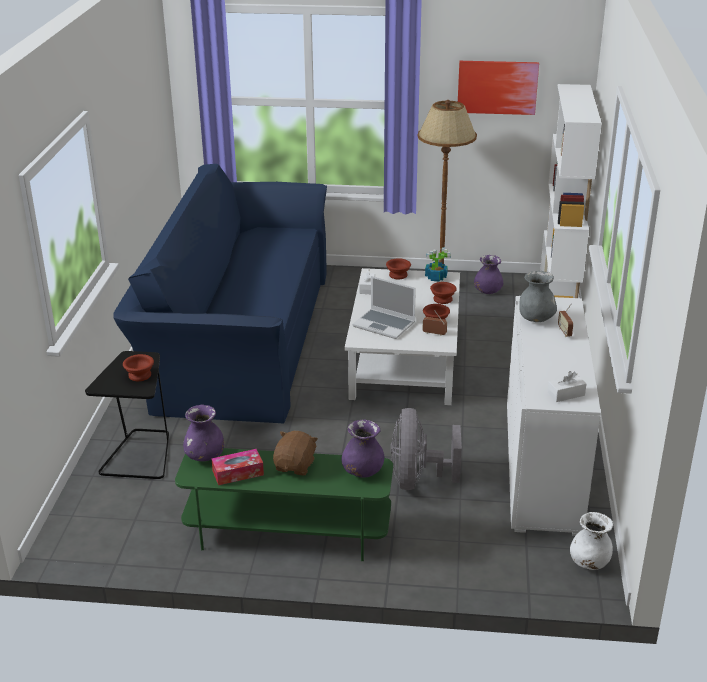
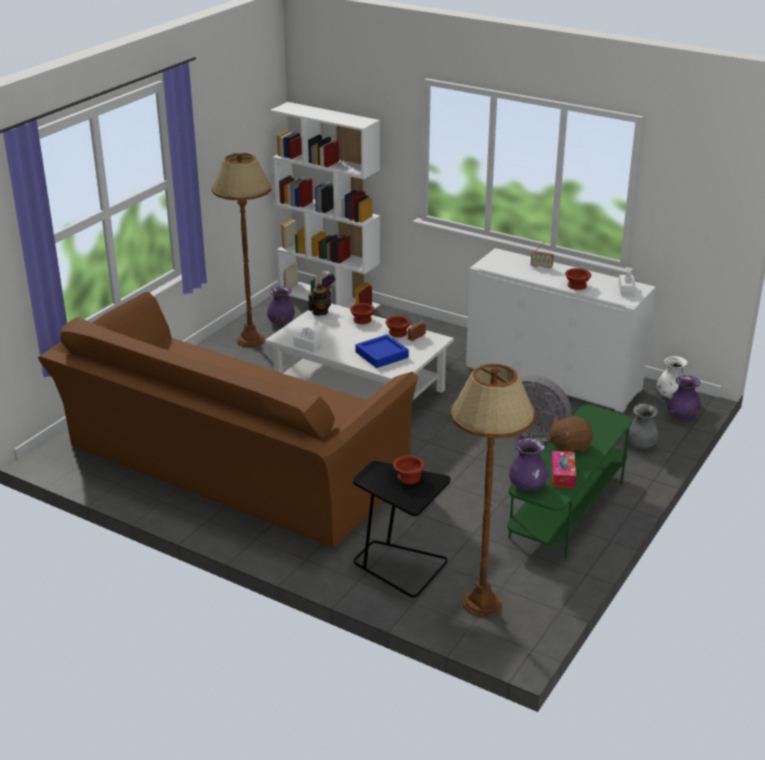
camera: 65 degrees left, 0 degrees up
blue sofa [113,164,327,423] -> brown sofa [38,292,418,548]
brown plush toy [273,431,318,475] -> brown plush toy turned 60 degrees counterclockwise [548,416,593,452]
purple vase [341,420,384,477] -> purple vase moved to [667,375,700,419]
laptop [352,276,416,339] -> blue tray [355,334,409,368]
brown bowl [386,258,411,279] -> brown bowl moved to [565,268,591,290]
potted plant [425,247,451,282] -> teapot [308,283,331,316]
picture [458,61,539,115] -> none
grey vase [519,271,557,322] -> grey vase moved to [625,404,659,449]
none -> brown floor lamp [450,364,536,617]

